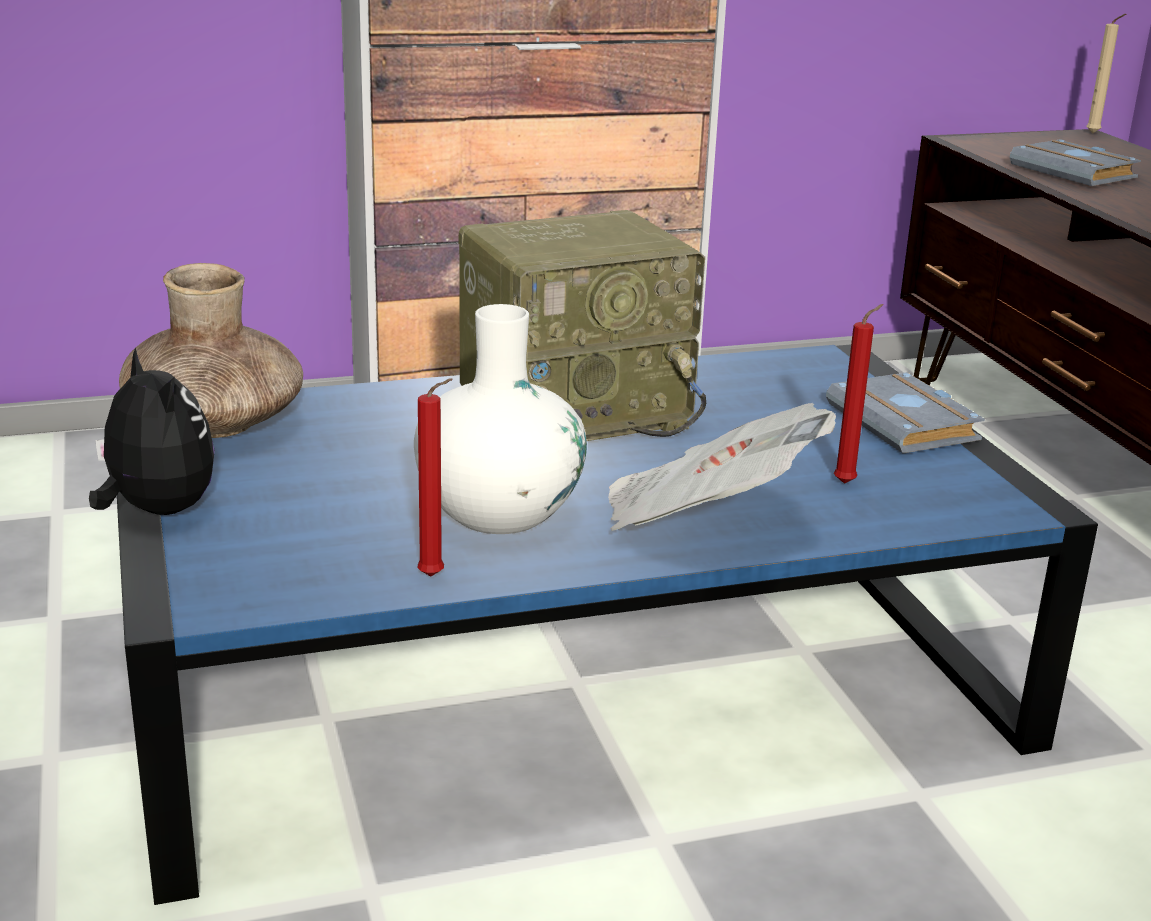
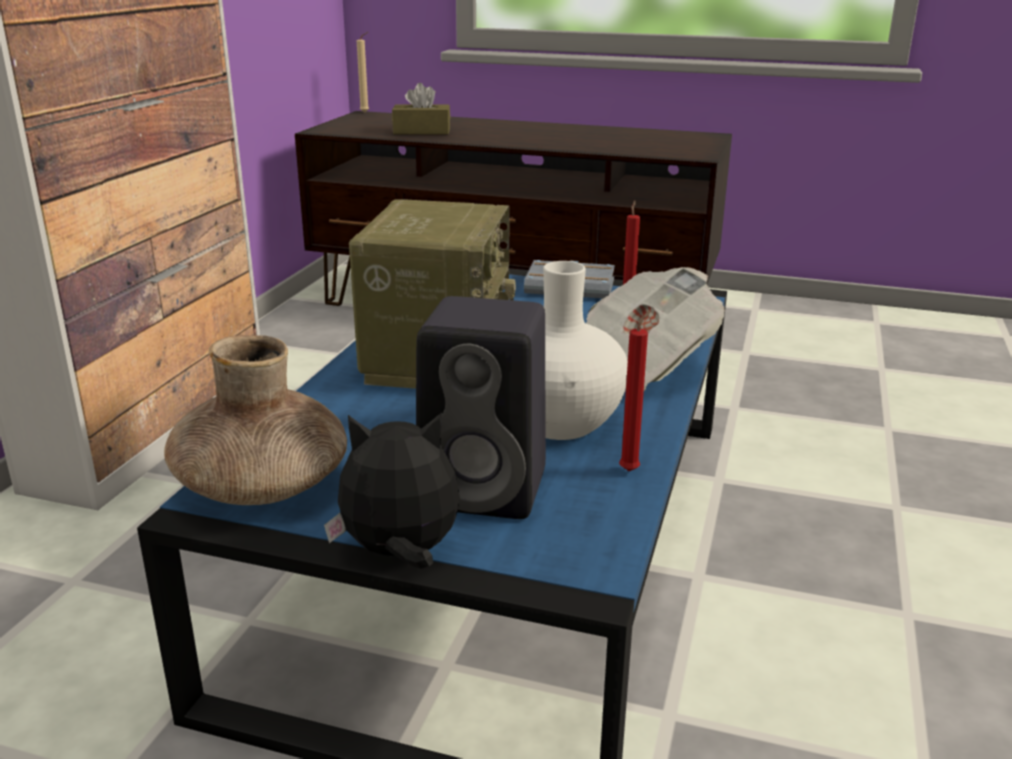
camera: 55 degrees left, 0 degrees up
grey book [1010,140,1141,186] -> brown tissue box [392,83,450,135]
none -> black speaker [416,296,546,519]

